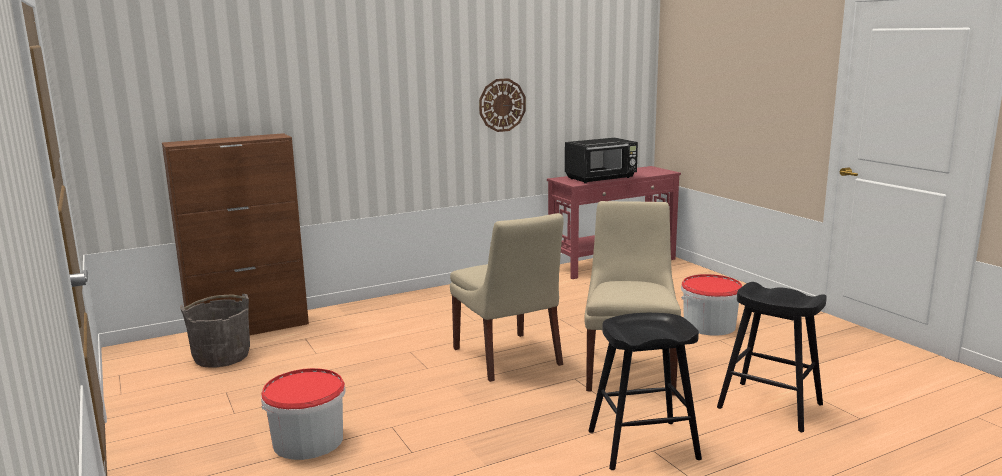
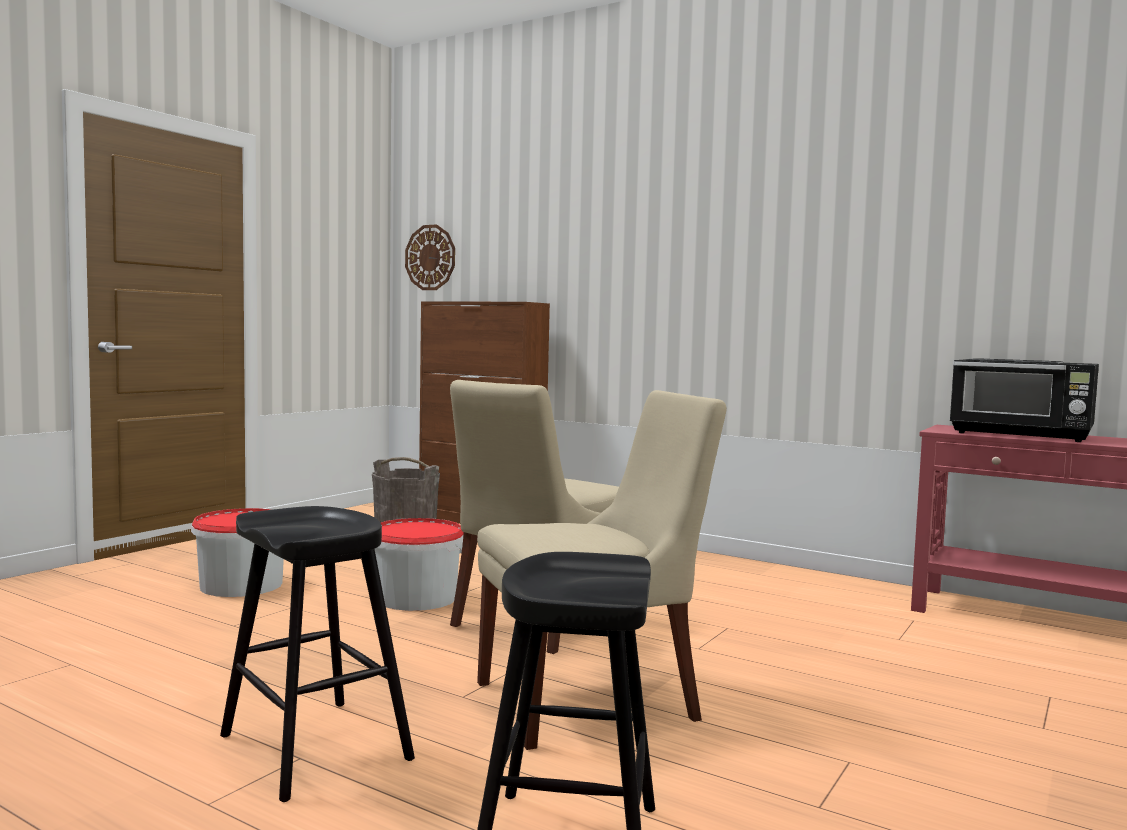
camera: 60 degrees right, 10 degrees down
wall clock [479,78,526,132] -> wall clock moved to [405,225,455,290]
bucket [681,274,742,336] -> bucket moved to [375,518,464,611]

